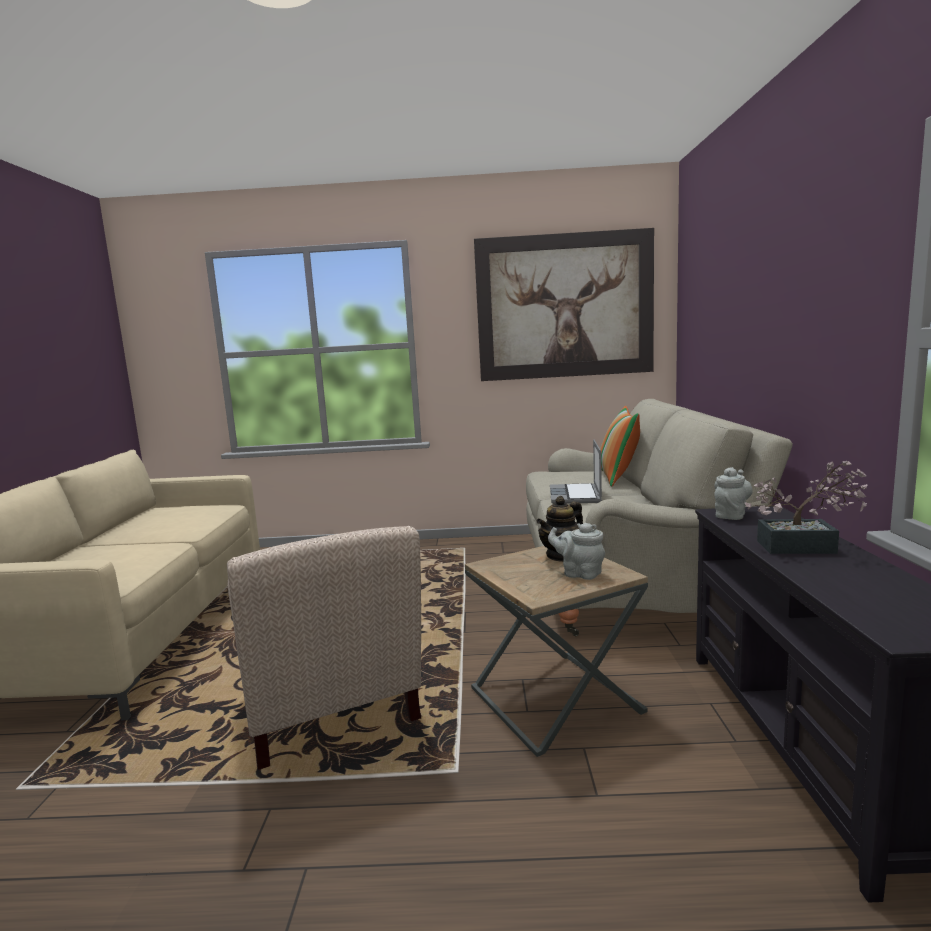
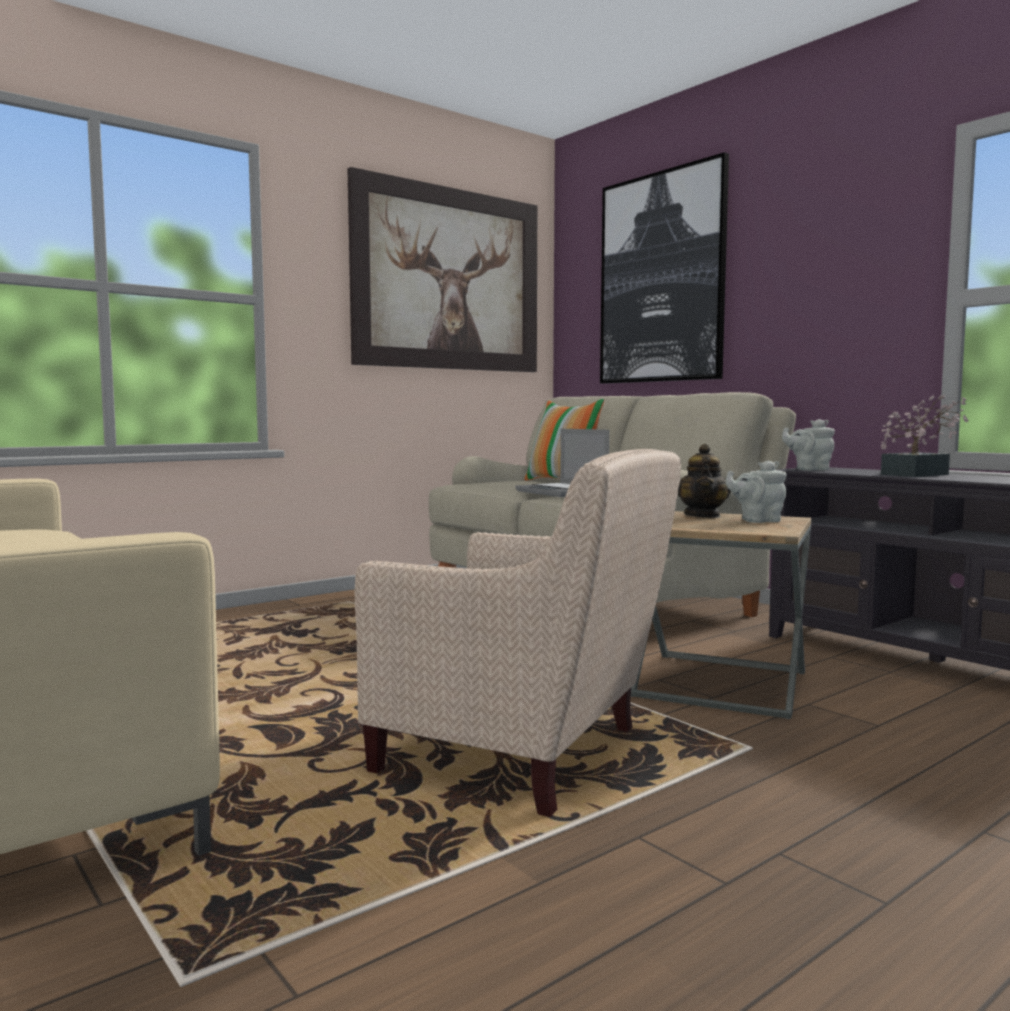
camera: 40 degrees left, 5 degrees down
grey teapot [714,467,752,520] -> grey teapot turned 90 degrees counterclockwise [782,419,835,471]
none -> picture [600,152,729,384]

